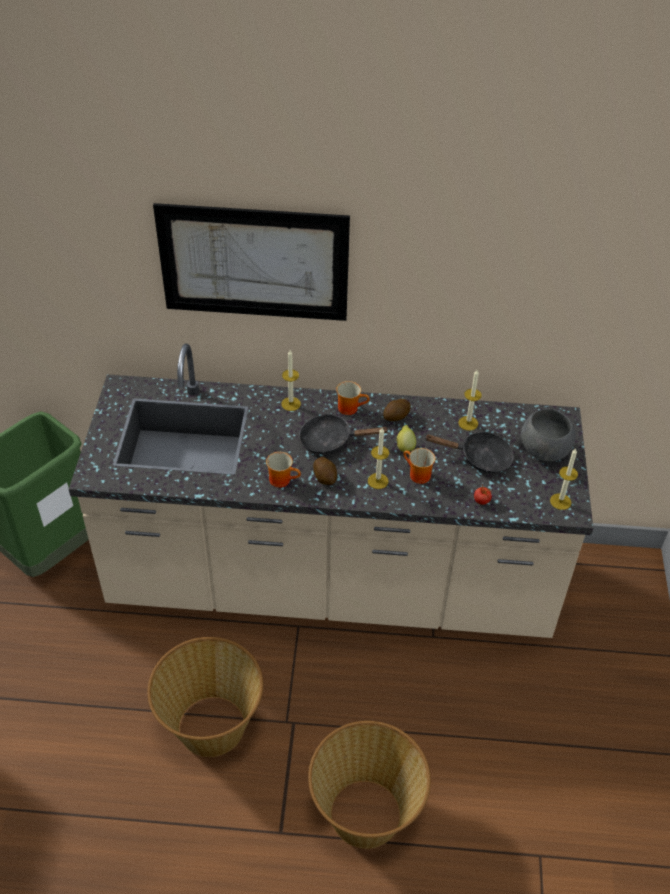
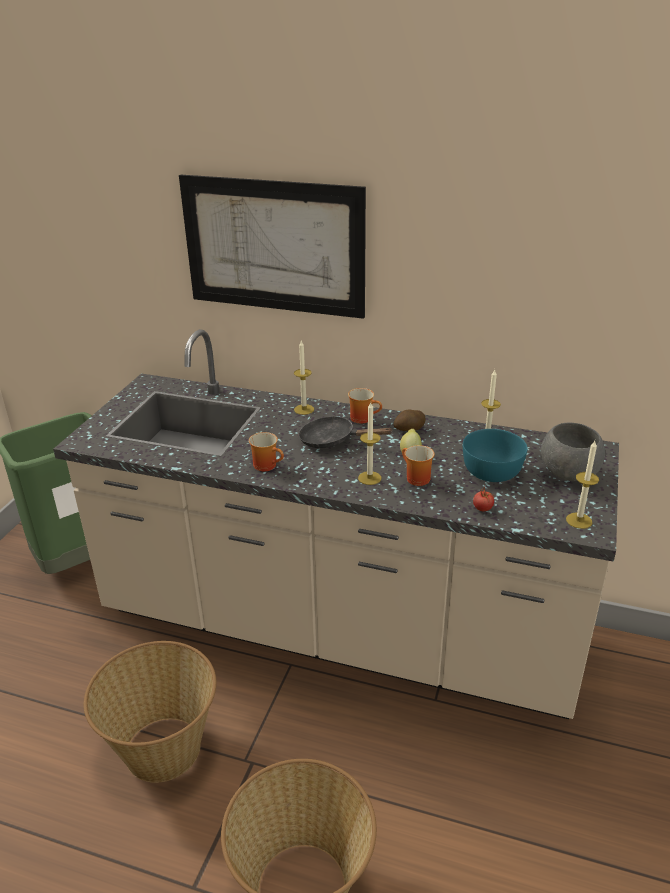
camera: 15 degrees right, 15 degrees down
potato [313,457,337,485] -> none
black frying pan [424,432,514,473] -> turquoise bowl [463,429,528,482]

